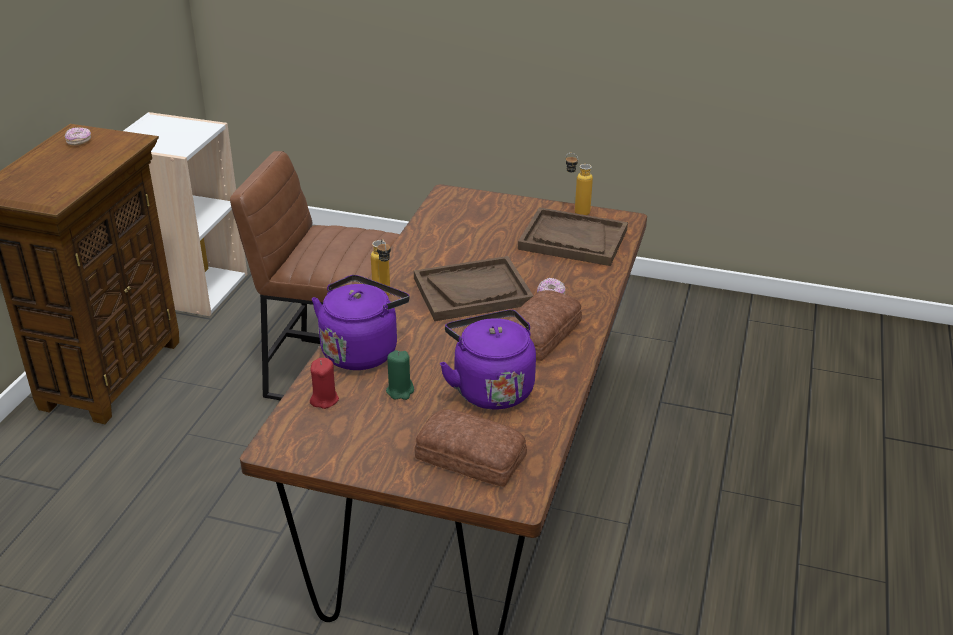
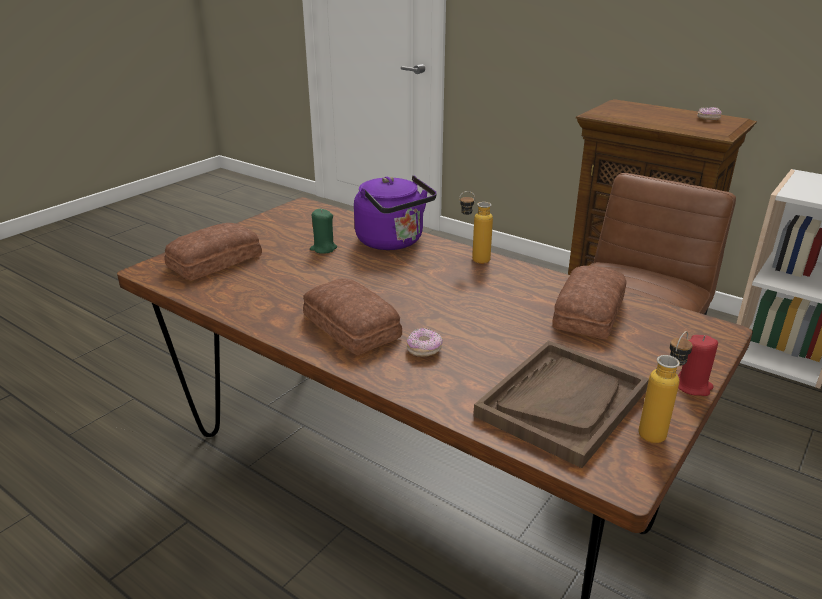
camera: 110 degrees right, 5 degrees down
red candle [310,358,339,409] -> red candle moved to [678,335,718,396]
brown tray [414,256,533,321] -> none
purple kettle [440,310,536,410] -> none
none -> bread [552,266,627,339]

